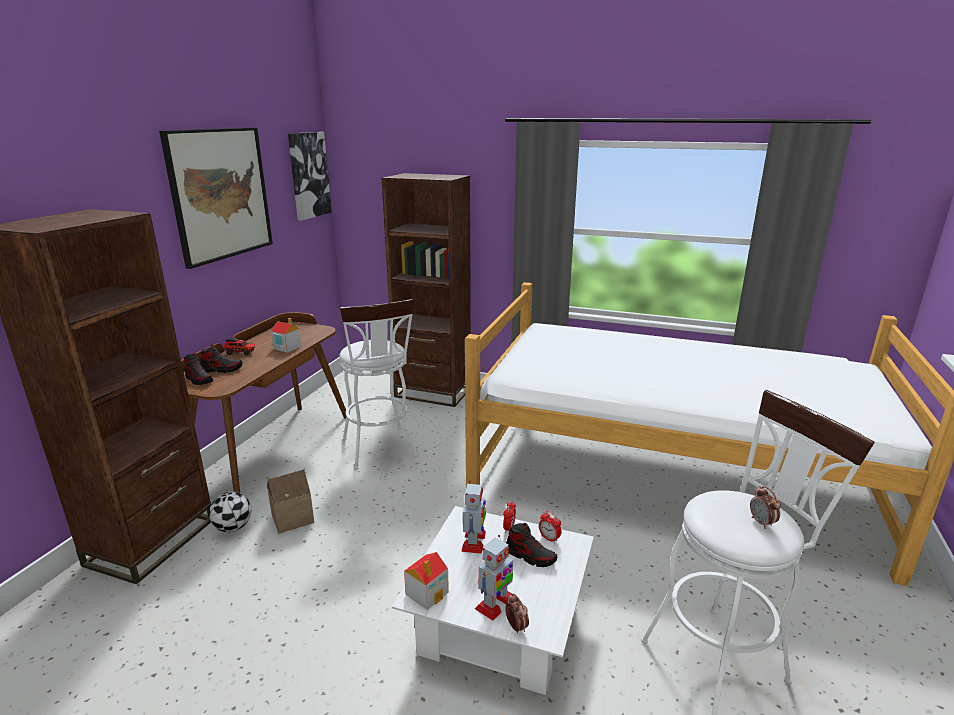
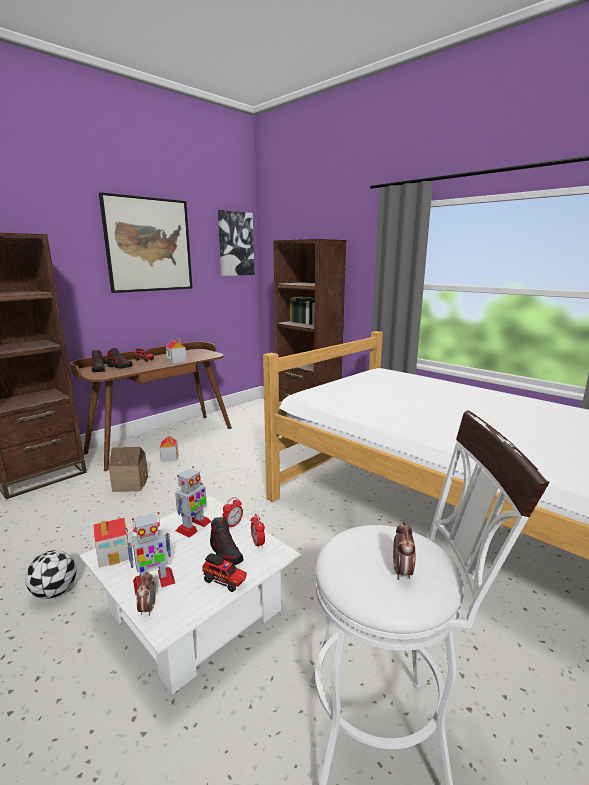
camera: 25 degrees right, 5 degrees down
football [209,492,251,532] -> football moved to [25,550,76,599]
white stool [339,299,418,470] -> none
none -> toy house [159,436,179,462]
none -> toy truck [202,553,247,592]

